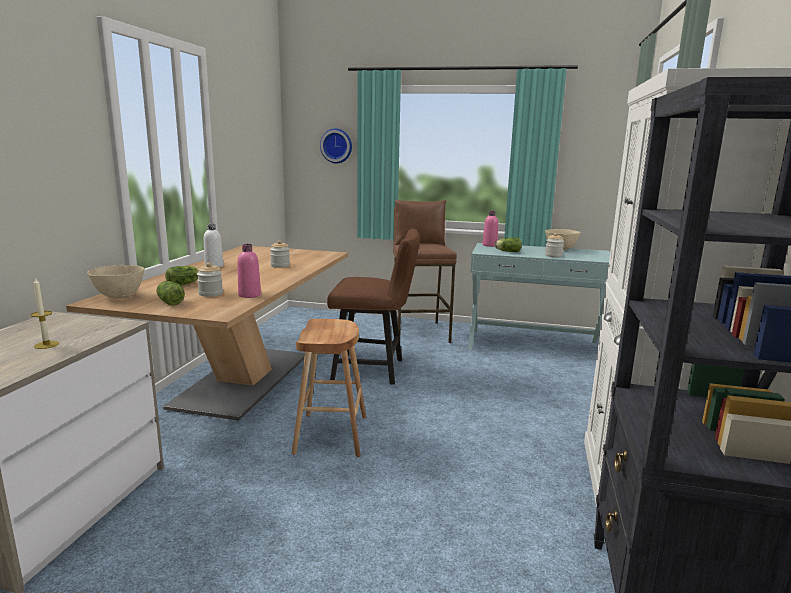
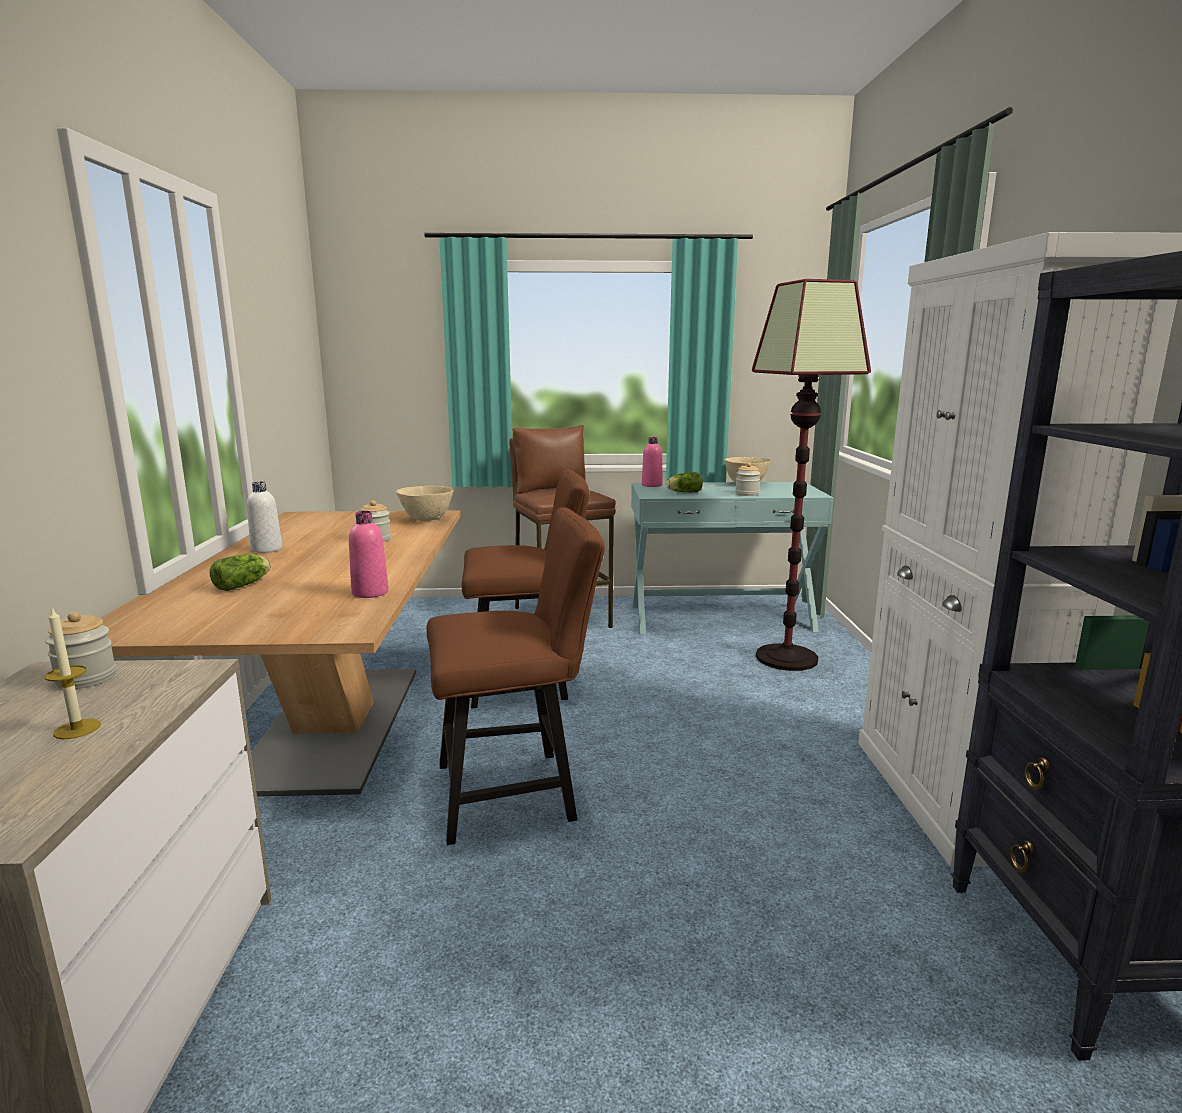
camera: 15 degrees left, 0 degrees up
beige bowl [87,265,144,298] -> beige bowl moved to [396,486,454,521]
lettuce [157,281,185,306] -> none
jar [197,263,223,297] -> jar moved to [45,612,116,689]
brown stool [291,319,366,457] -> brown chair [426,508,605,845]
wall clock [320,128,352,163] -> none
none -> floor lamp [752,279,871,671]

